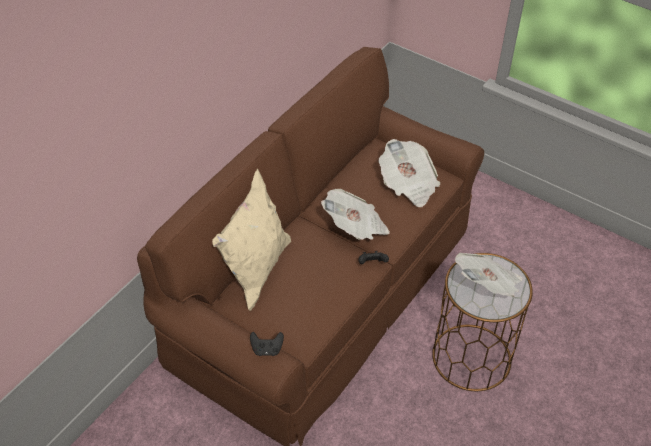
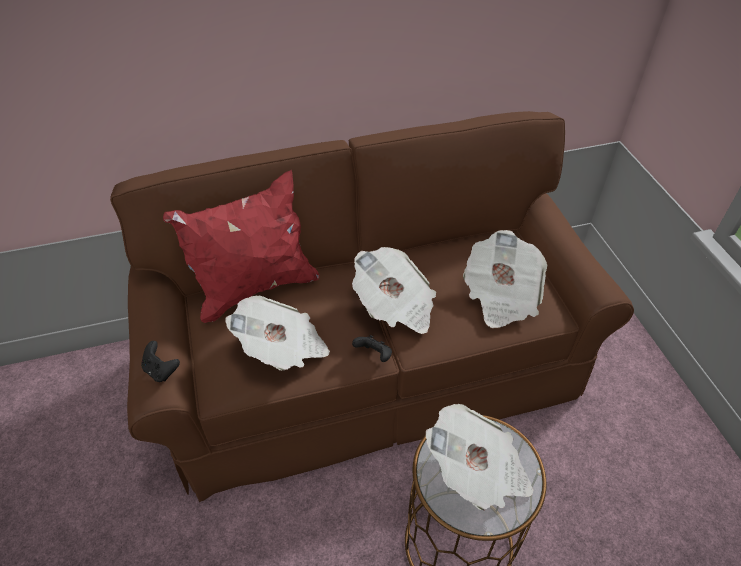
camera: 40 degrees right, 0 degrees up
beige pillow [212,169,291,311] -> red pillow [163,170,319,323]
none -> newspaper [225,295,330,371]

